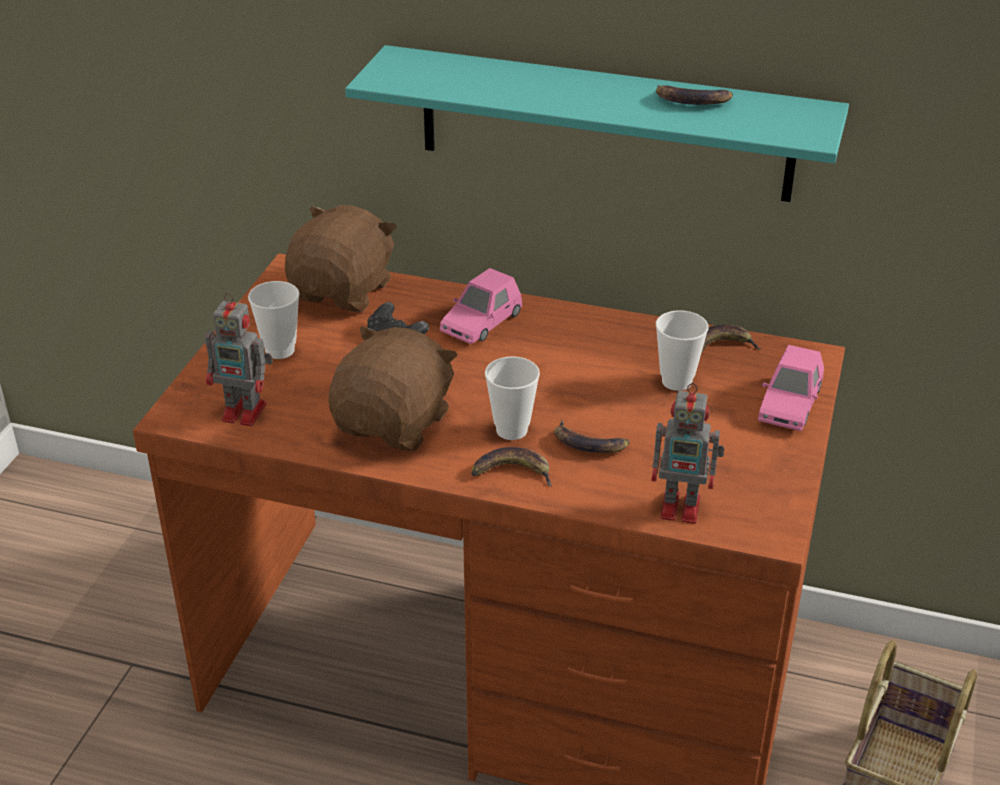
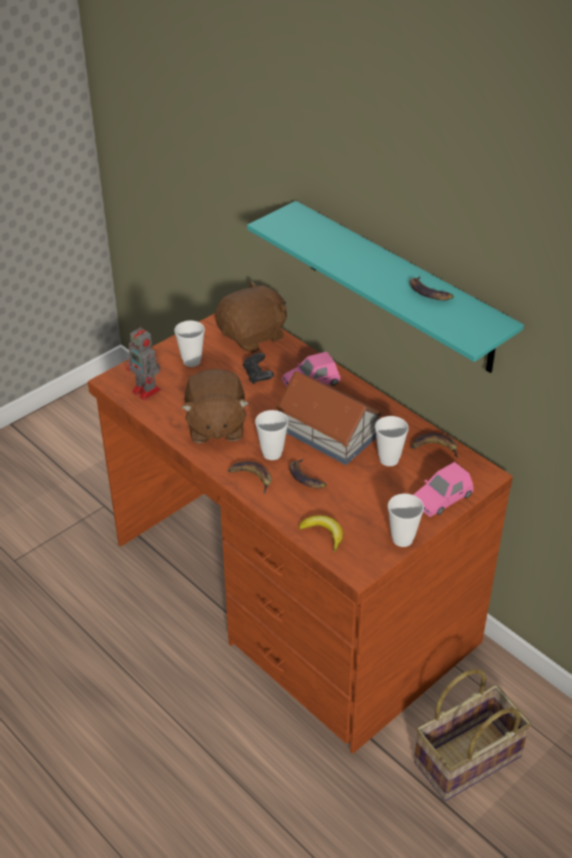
camera: 30 degrees right, 5 degrees up
brown plush toy [328,326,458,451] -> brown plush toy turned 120 degrees clockwise [181,369,249,443]
toy robot [651,383,725,524] -> banana [299,515,343,552]
none -> toy house [276,371,384,465]
none -> cup [388,494,424,547]

